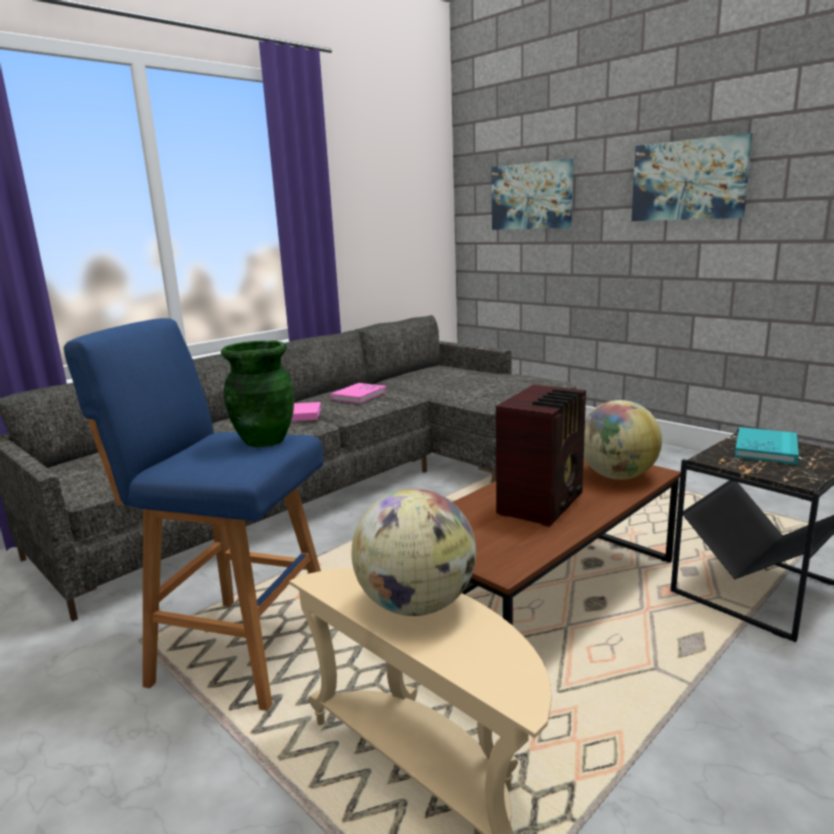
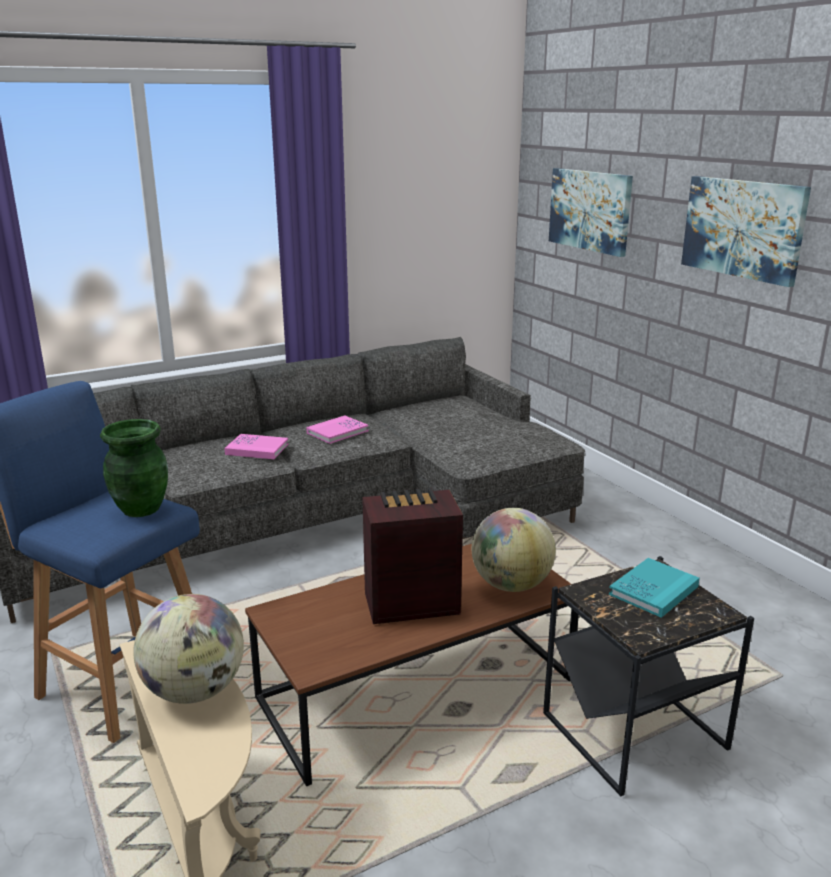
camera: 15 degrees right, 5 degrees up
radio [496,385,586,527] -> radio turned 150 degrees counterclockwise [362,488,463,624]

